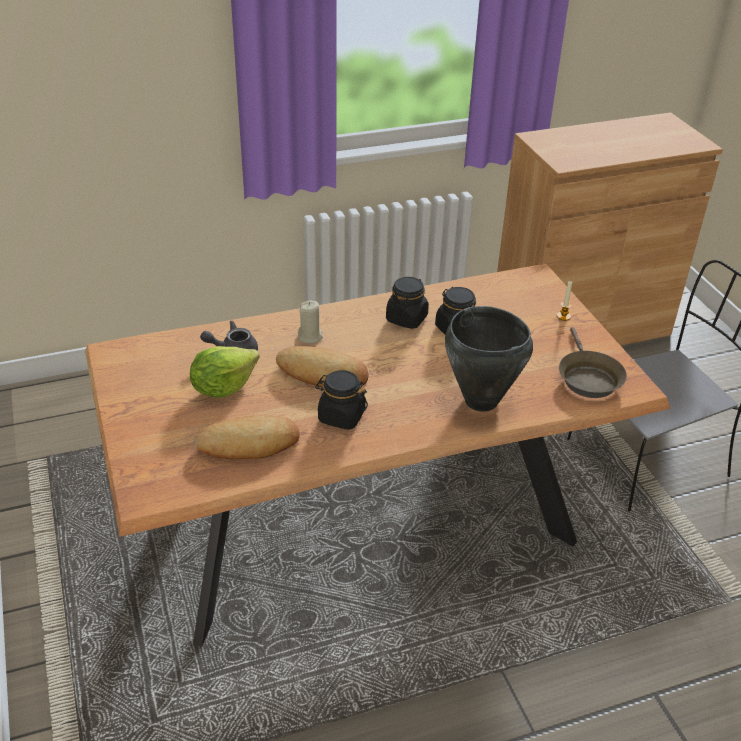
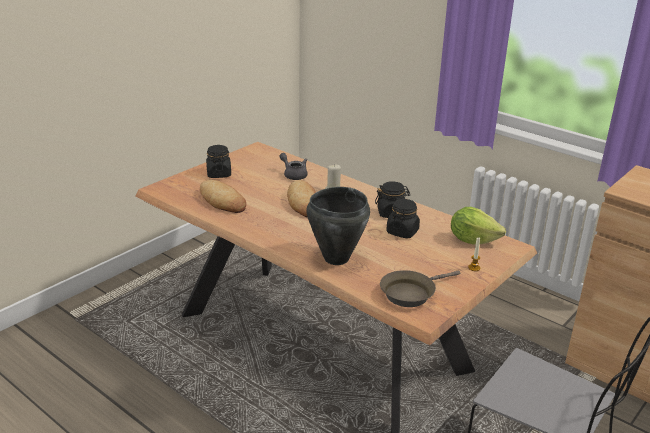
camera: 60 degrees right, 10 degrees down
lettuce [190,346,260,398] -> lettuce moved to [451,207,506,244]
black jar [315,370,368,430] -> black jar moved to [206,145,231,178]

